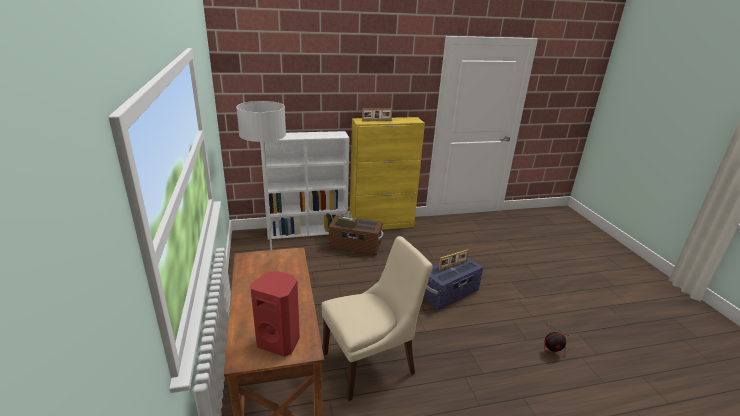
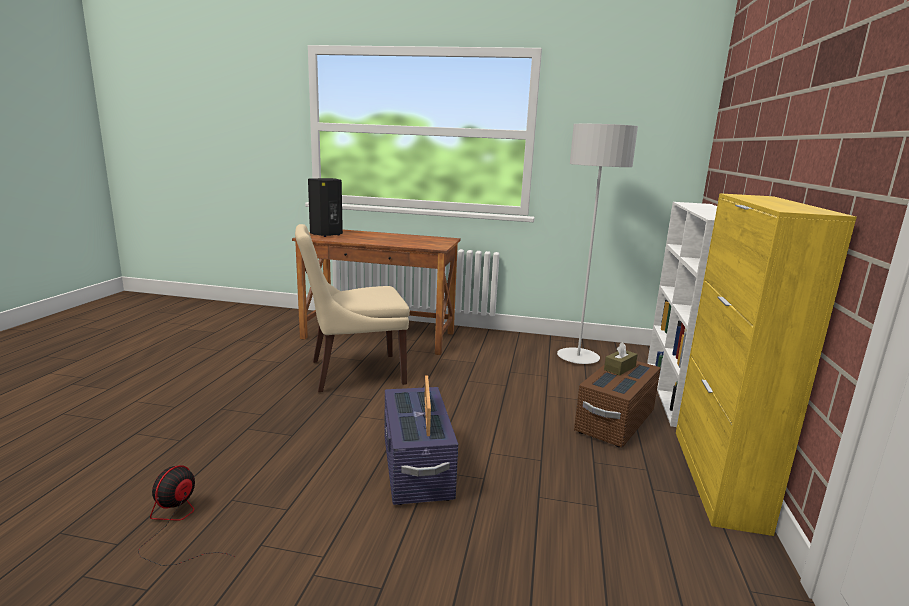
camera: 115 degrees right, 10 degrees down
red speaker [250,271,300,357] -> black speaker [308,178,343,237]
beige chair [321,236,433,401] -> beige chair turned 75 degrees clockwise [295,224,410,392]
picture frame [362,109,392,121] -> none

